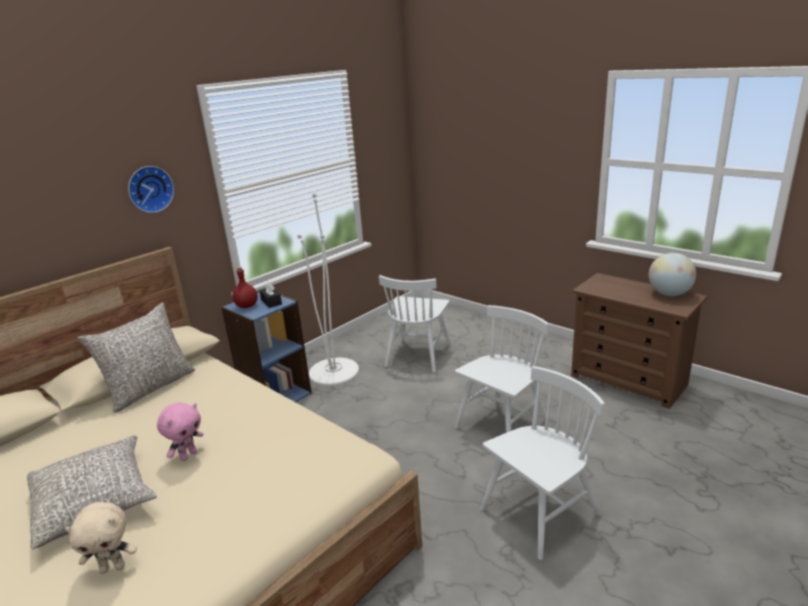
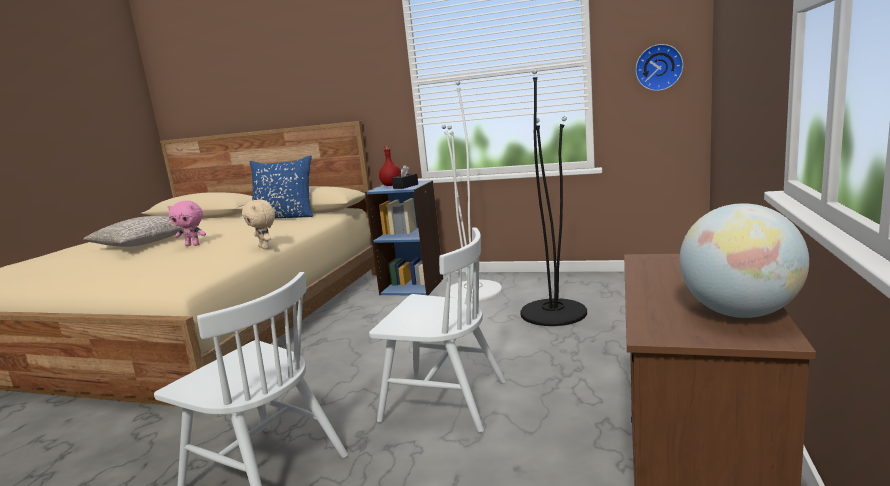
camera: 65 degrees right, 10 degrees down
beige plush toy [65,502,137,574] -> beige plush toy moved to [242,200,275,249]
grey pillow [78,302,195,413] -> blue pillow [249,155,313,219]
wall clock [128,166,174,213] -> wall clock moved to [635,44,683,91]
white chair [379,275,451,373] -> black floor lamp [520,69,587,326]

